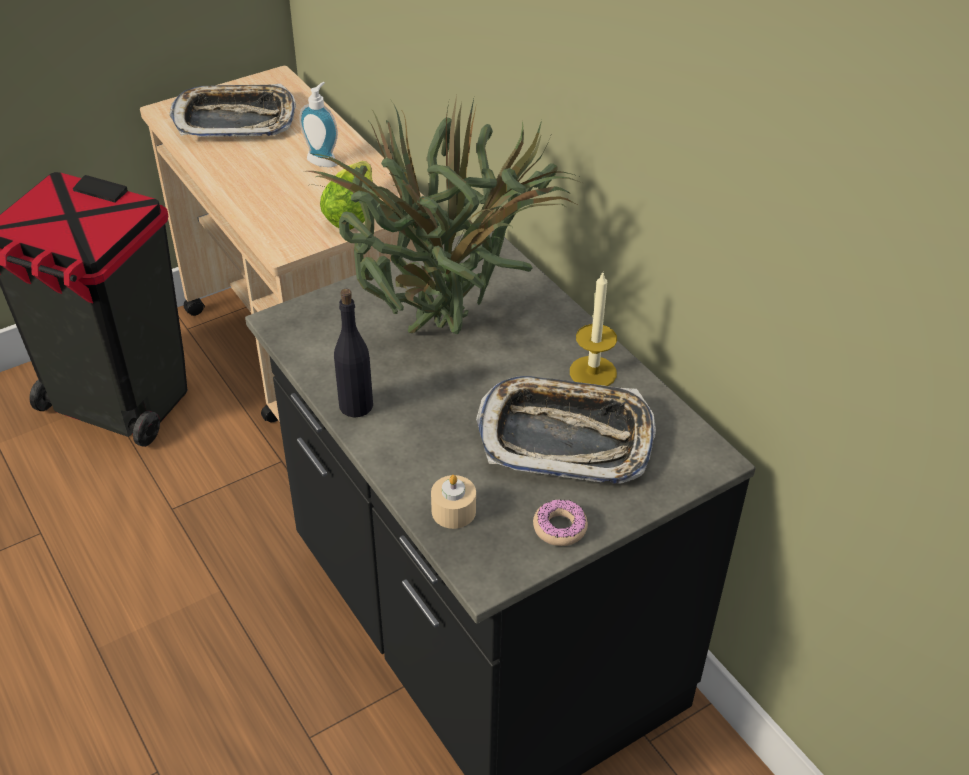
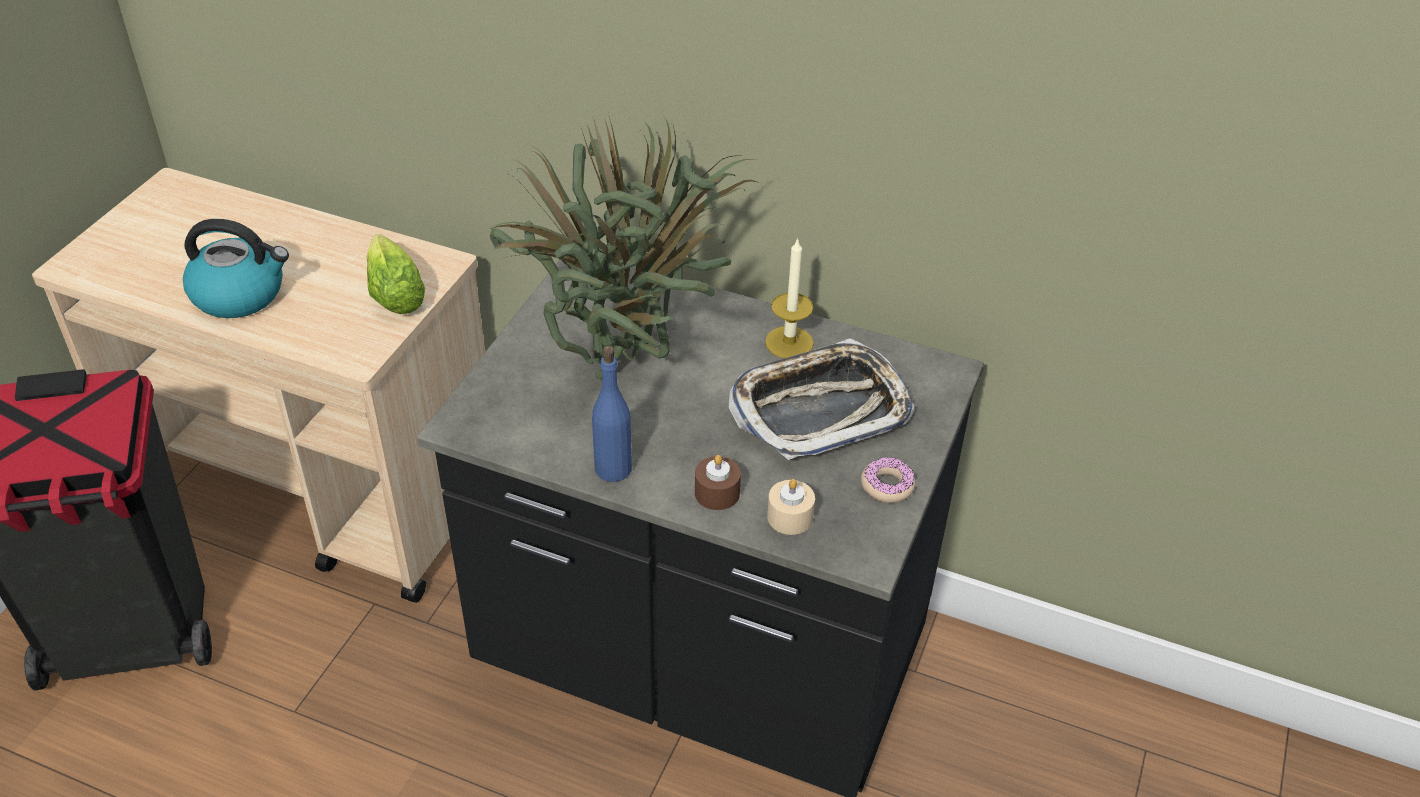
camera: 35 degrees left, 0 degrees up
tray [169,84,296,137] -> none
soap dispenser [299,82,338,167] -> none
black bottle [334,289,373,418] -> blue bottle [592,346,632,482]
none -> kettle [183,219,289,318]
none -> brown candle [695,455,741,510]

